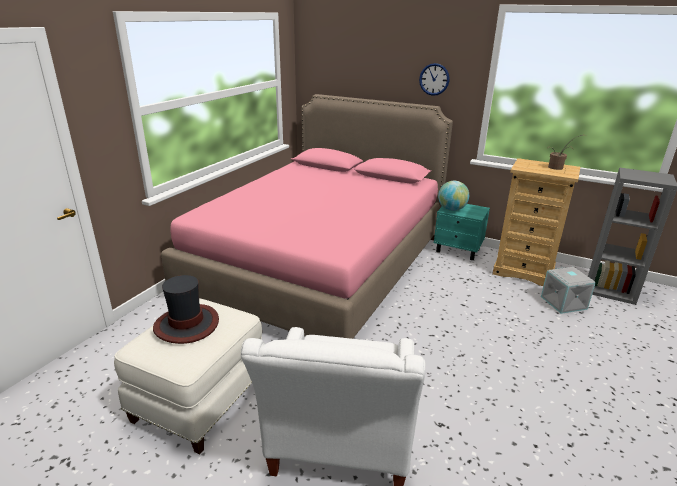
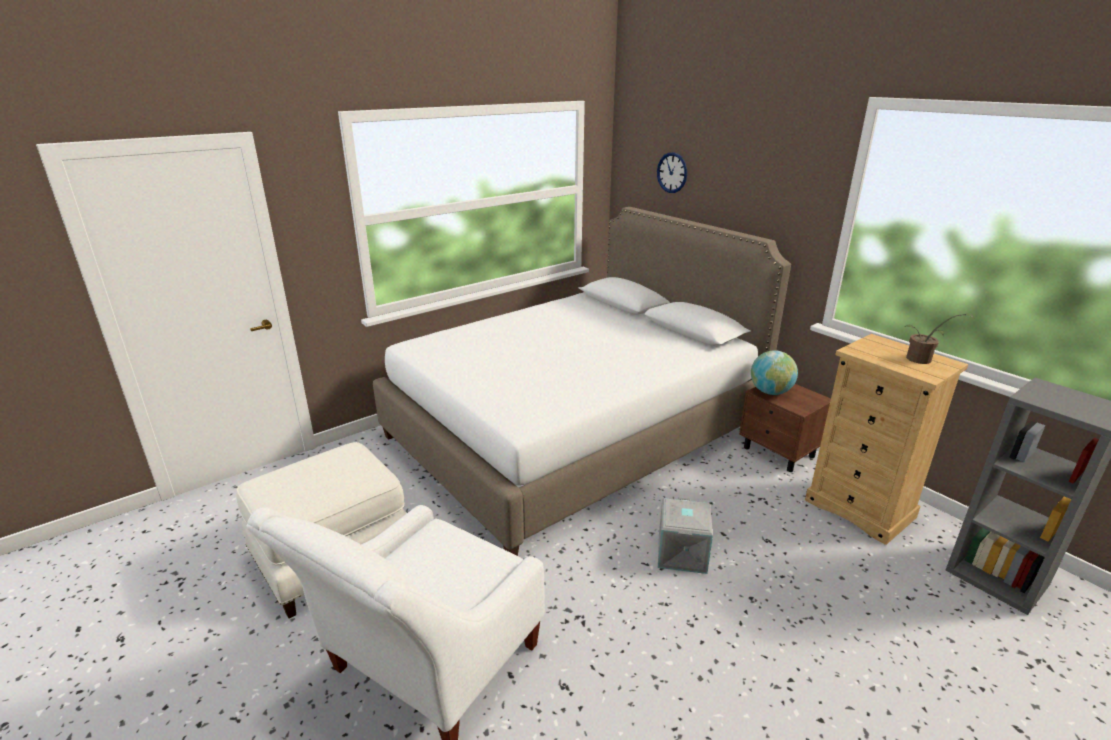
camera: 25 degrees right, 0 degrees up
hat [153,275,219,344] -> none
pink bed [161,94,453,339] -> white bed [373,207,791,556]
wall clock [419,63,449,96] -> wall clock moved to [657,152,687,193]
turquoise nightstand [434,204,490,260] -> brown nightstand [739,384,831,472]
grey storage box [541,267,596,314] -> grey storage box moved to [658,498,713,574]

